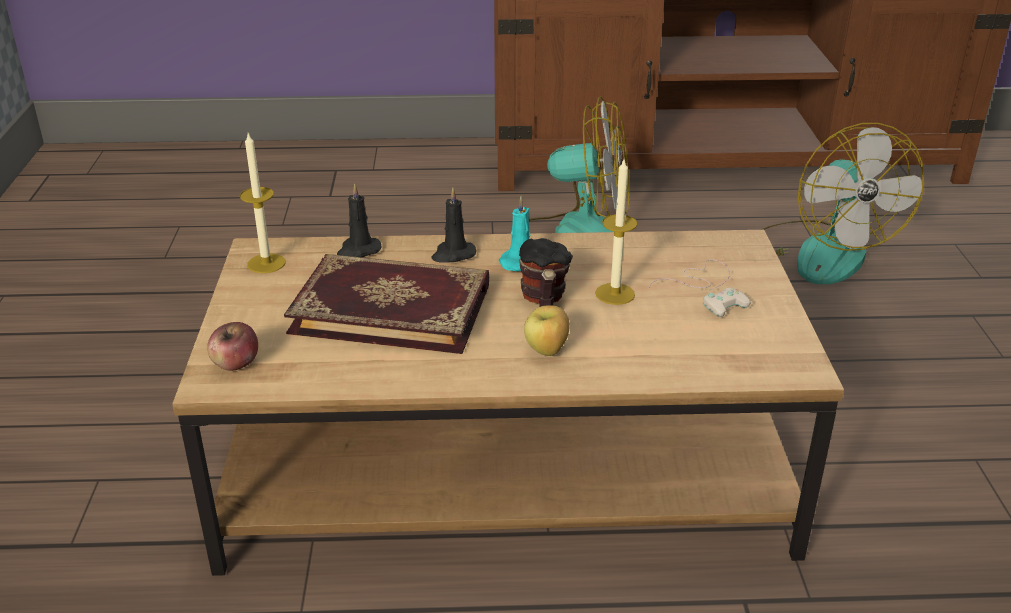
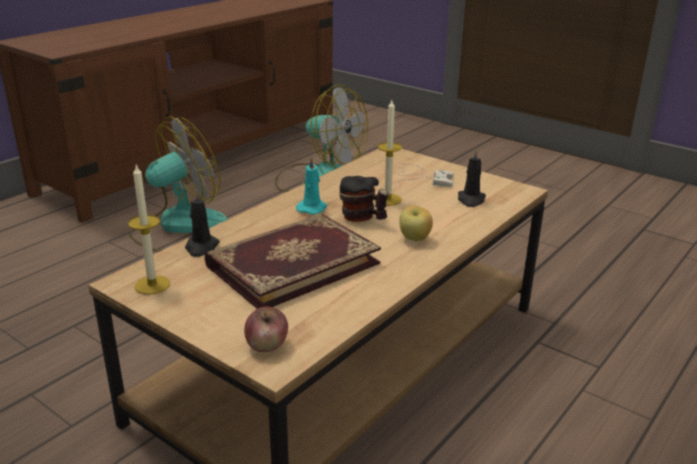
camera: 50 degrees left, 5 degrees down
black candle [432,187,476,263] -> black candle moved to [458,148,486,207]

